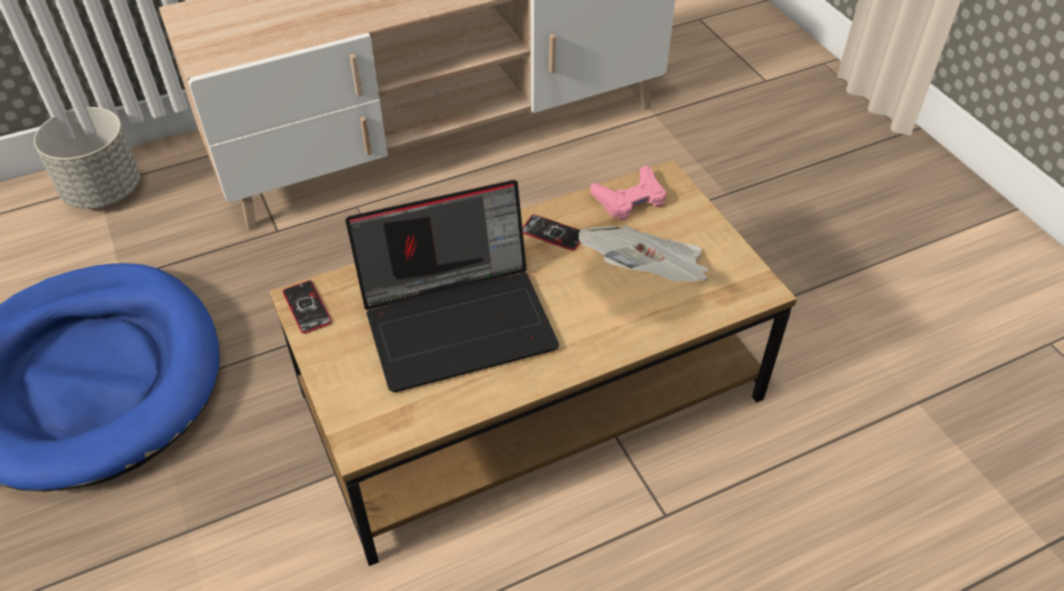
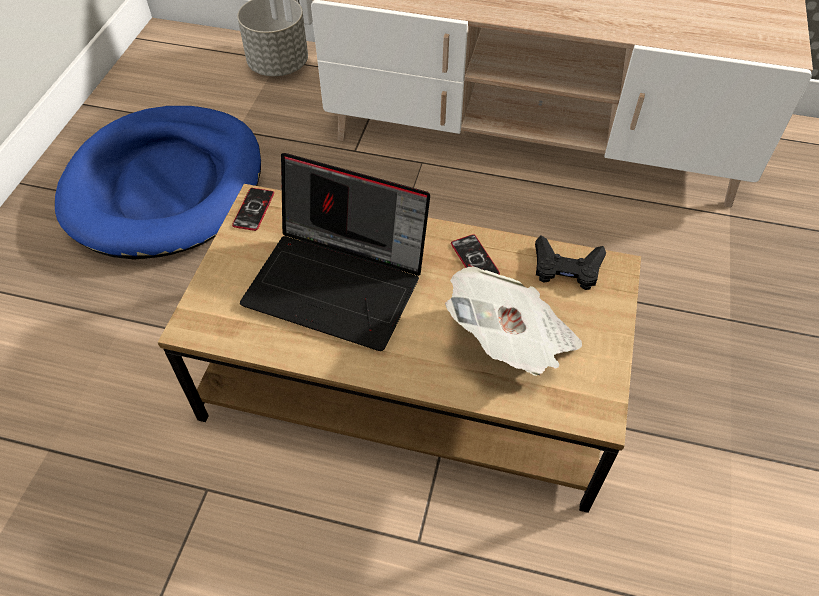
camera: 40 degrees right, 5 degrees up
pink game controller [590,165,666,220] -> black game controller [535,235,606,290]

